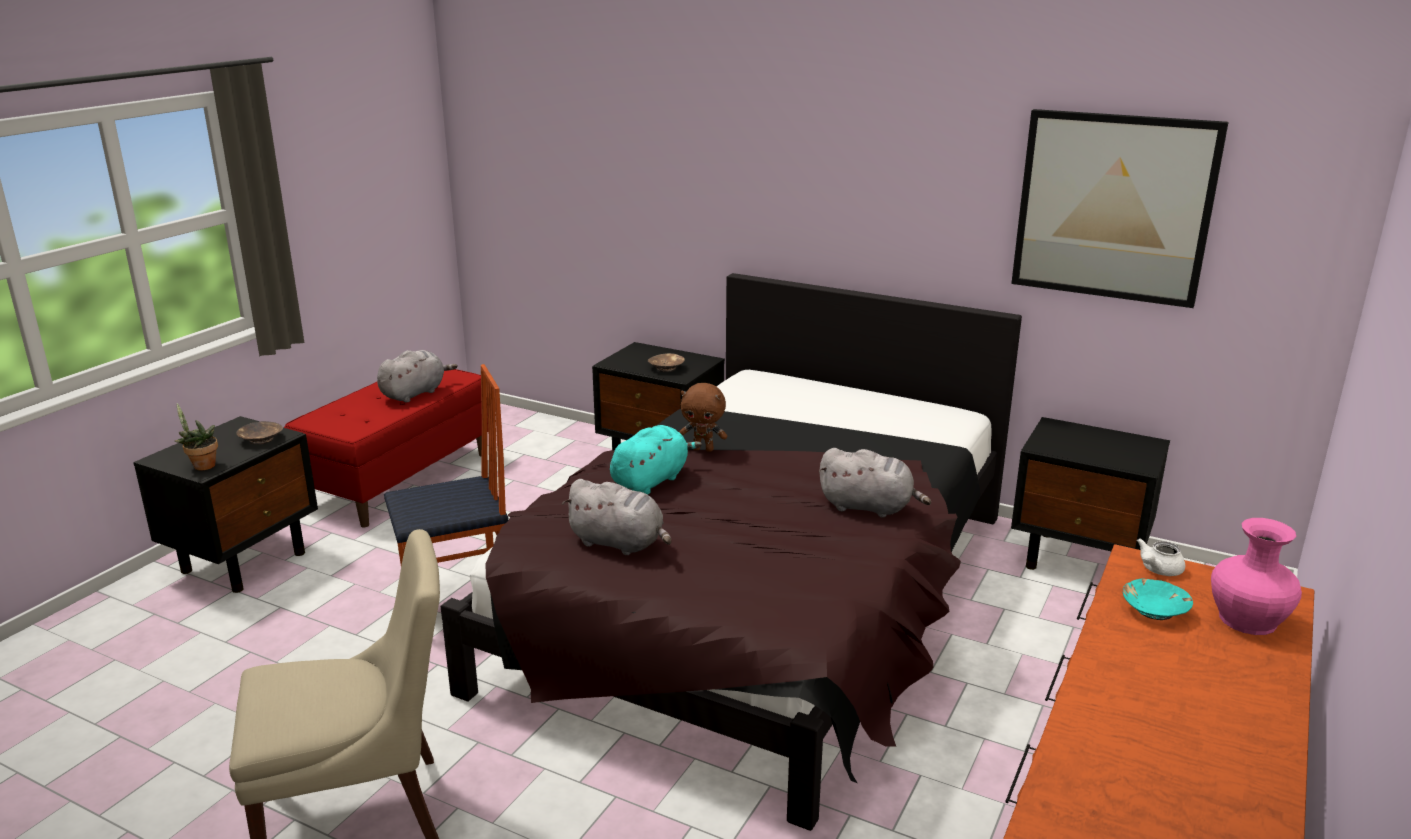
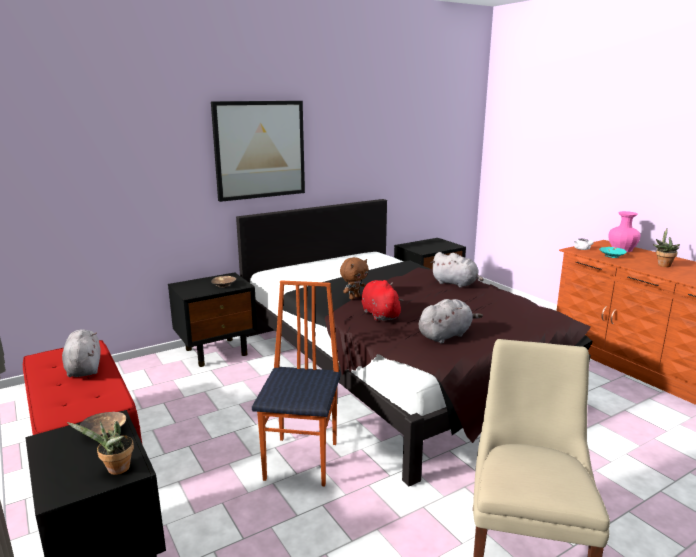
camera: 60 degrees left, 5 degrees down
turquoise plush toy [610,425,702,495] -> red plush toy [362,280,404,321]
grey plush toy [819,448,931,518] -> grey plush toy turned 75 degrees clockwise [431,252,484,288]
picture [1011,109,1229,308] -> picture moved to [211,101,305,202]
none -> potted plant [653,228,680,267]

